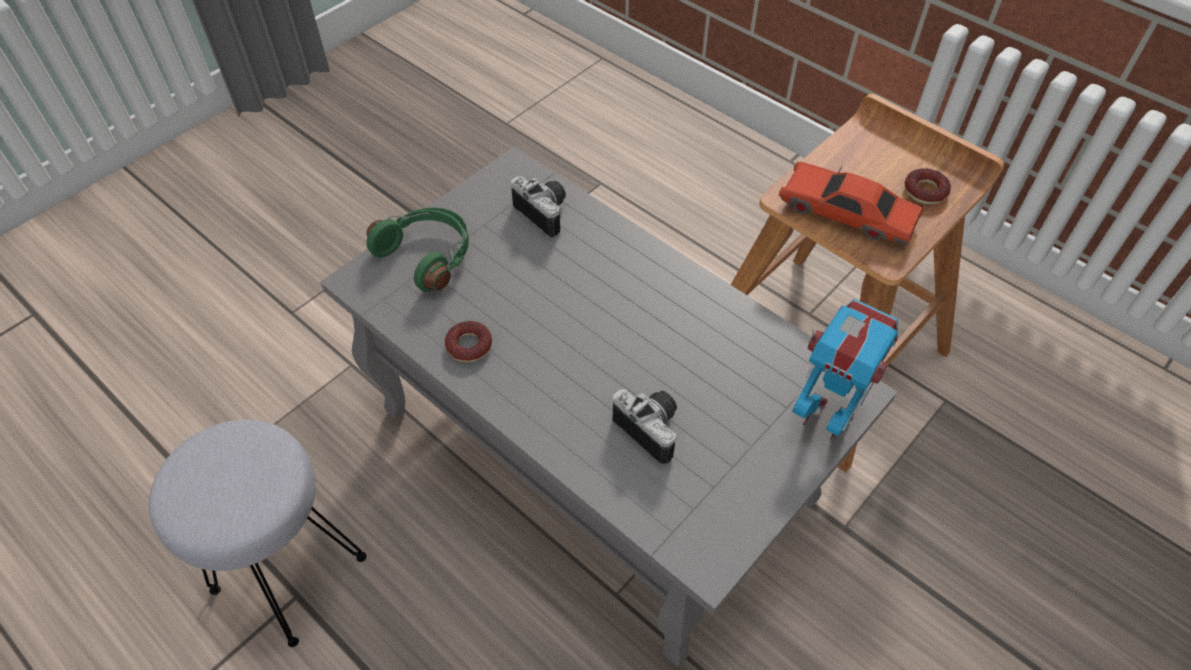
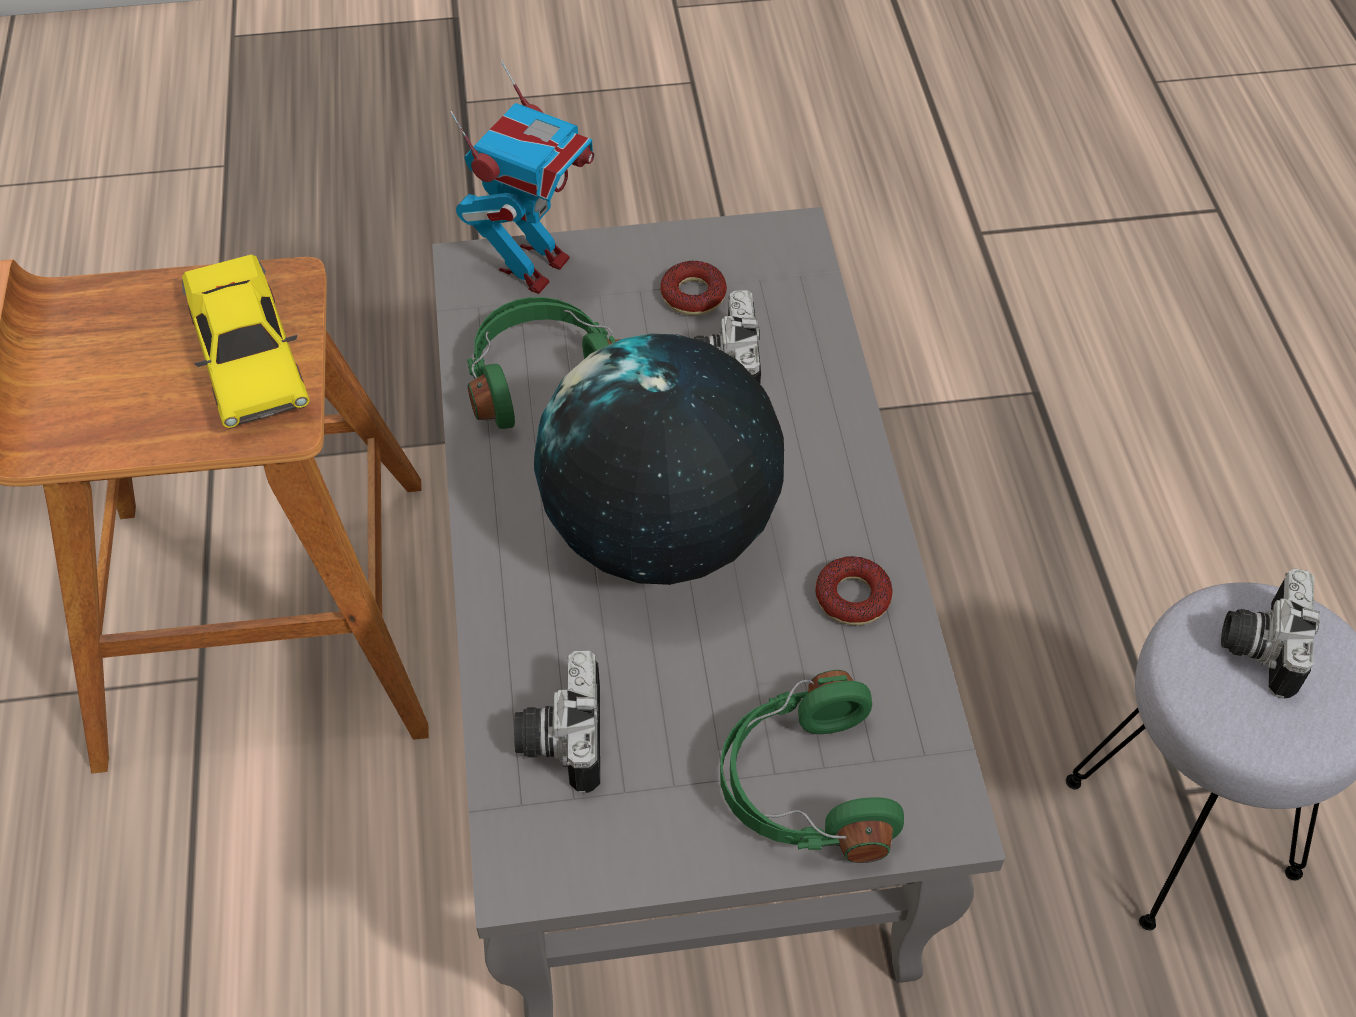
camera: 140 degrees left, 0 degrees up
red toy car [779,161,923,244] -> yellow toy car [182,254,310,429]
toy robot [792,299,898,439] -> toy robot turned 135 degrees counterclockwise [450,60,594,294]
donut [905,168,951,204] -> donut moved to [660,261,727,315]
none -> green headphones [467,297,621,429]
none -> globe [534,333,784,585]
none -> camera [1221,568,1320,699]

